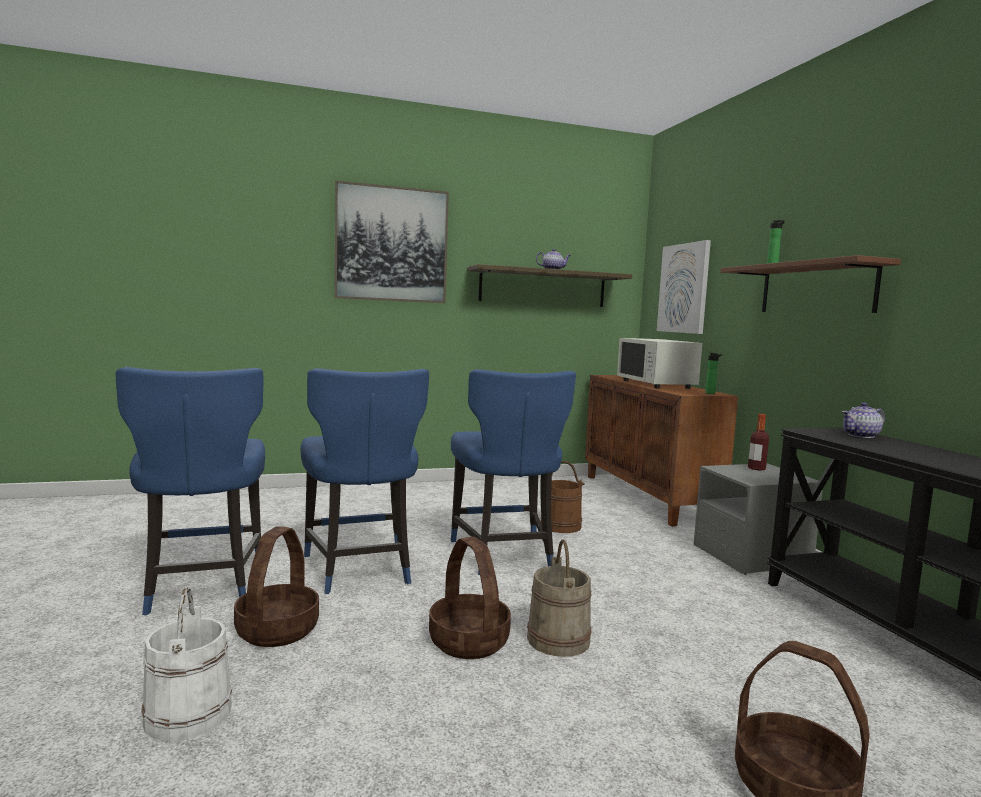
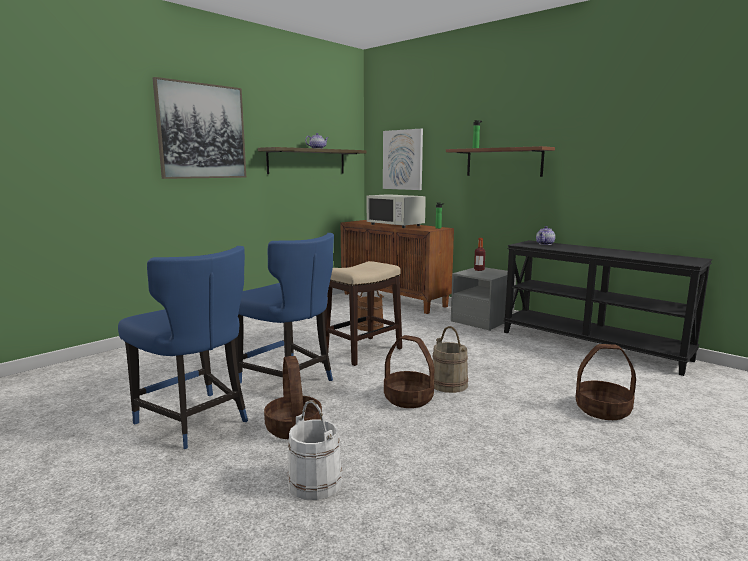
camera: 30 degrees left, 5 degrees up
blue chair [451,369,576,575] -> stool [324,261,402,366]

